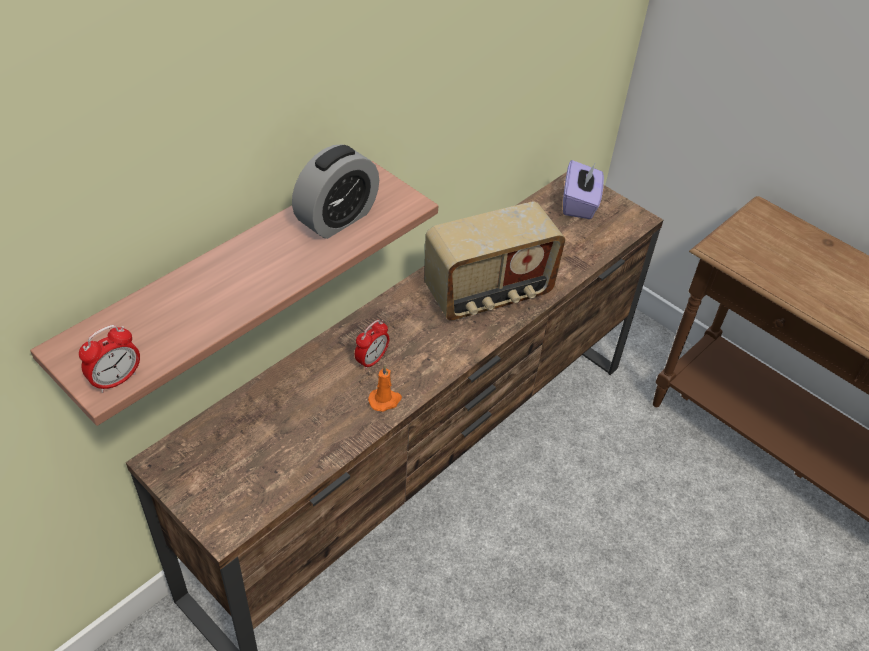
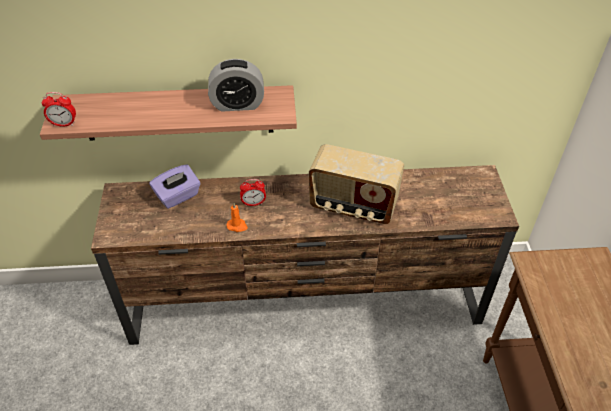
camera: 45 degrees right, 0 degrees up
purple tissue box [563,160,604,219] -> purple tissue box moved to [149,165,201,209]

